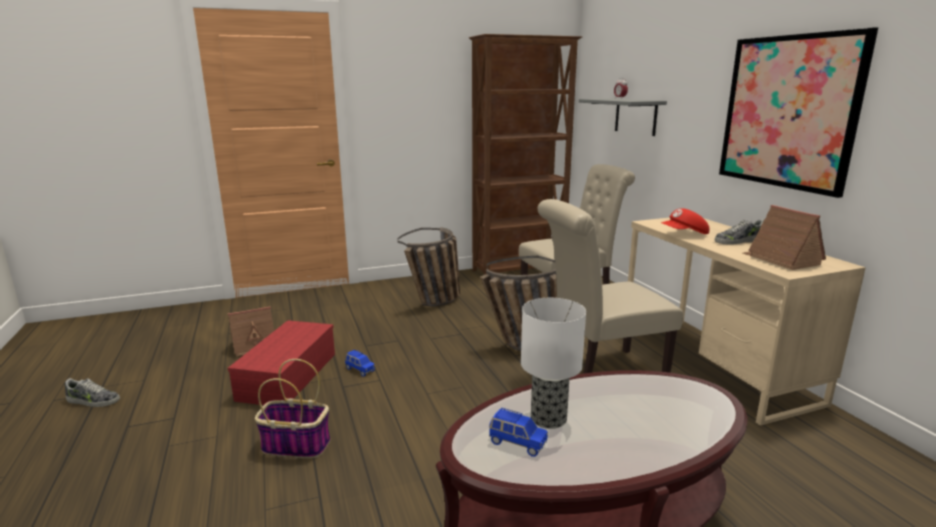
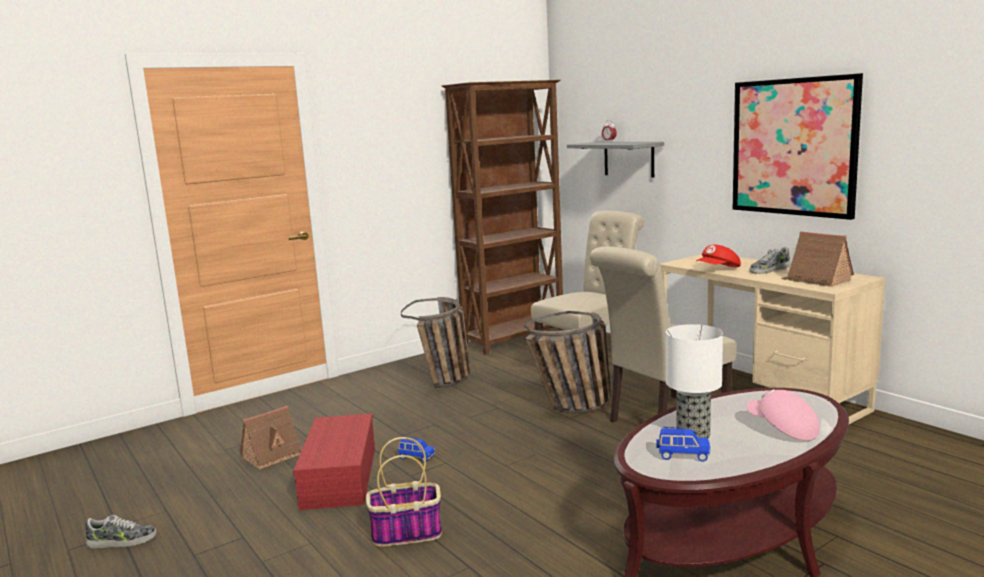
camera: 15 degrees left, 5 degrees down
none -> pink cap [747,389,819,440]

